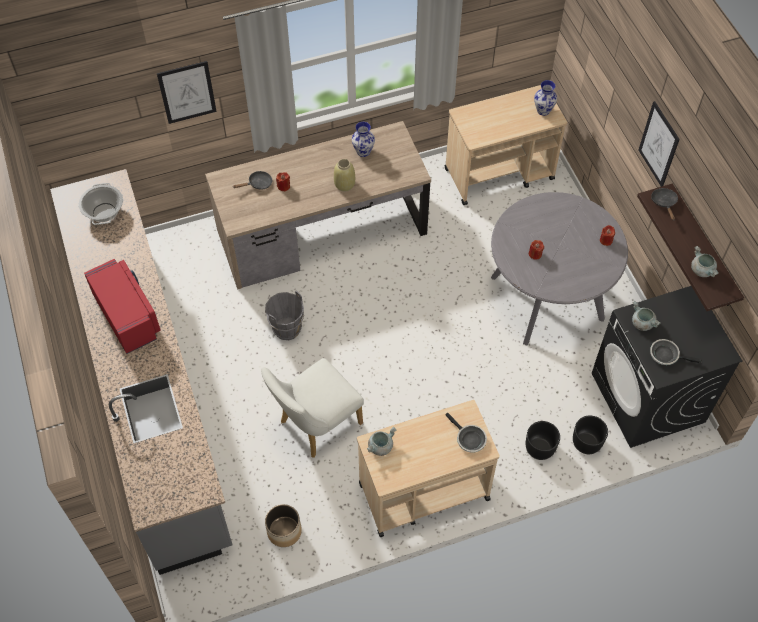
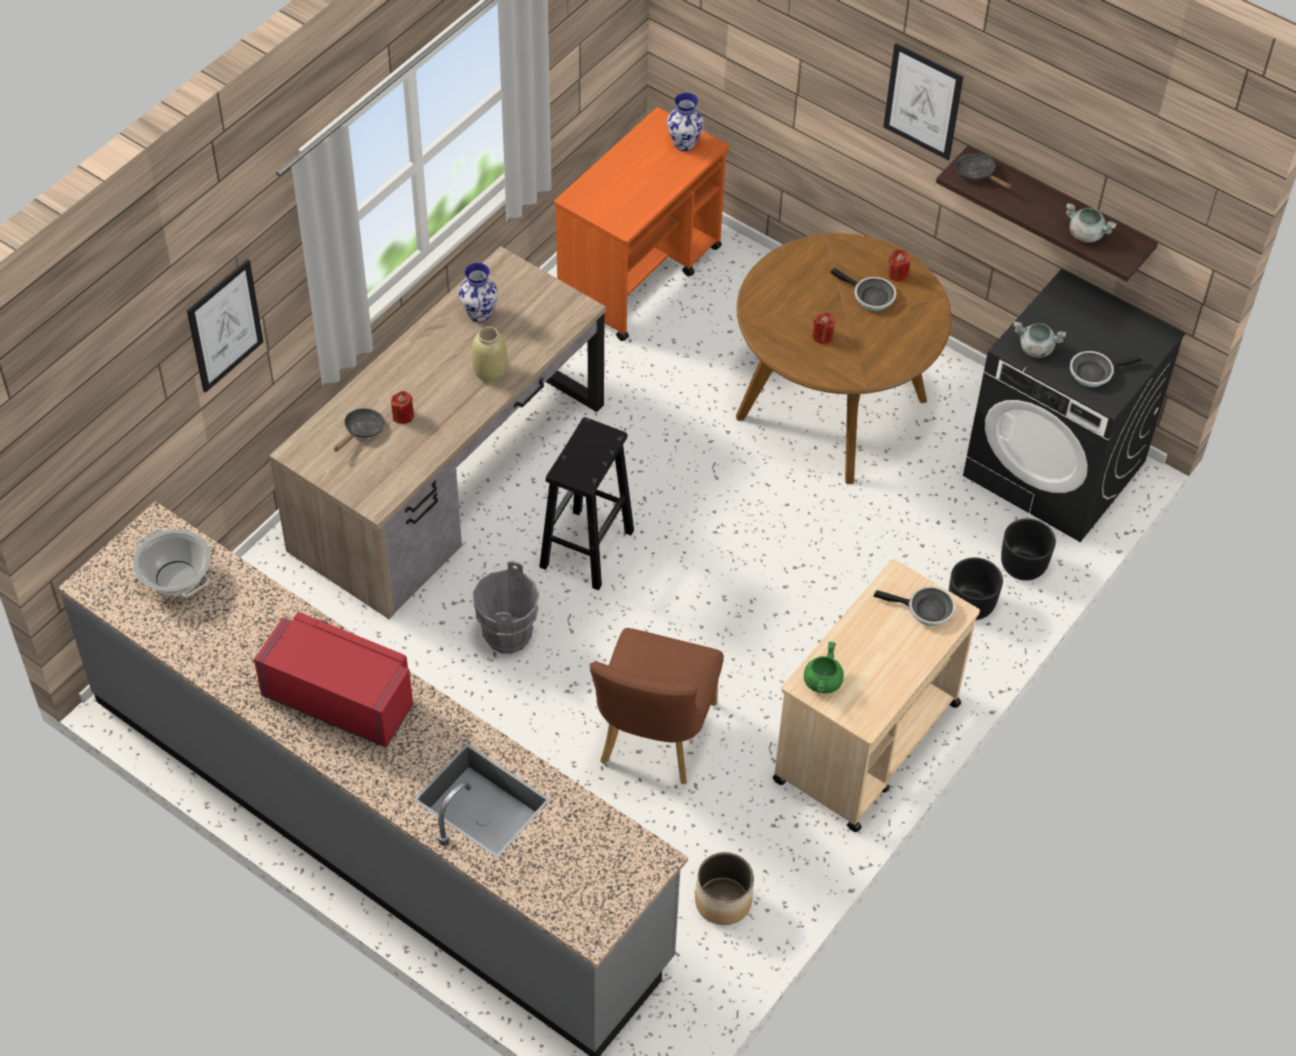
camera: 35 degrees left, 5 degrees down
white chair [261,358,364,458] -> brown chair [590,628,724,784]
grey cooking pot [367,427,397,456] -> green cooking pot [804,641,844,694]
beige cart [444,85,568,205] -> orange cart [554,107,729,341]
grey dining table [491,192,628,345] -> brown dining table [736,233,952,484]
none -> black stool [539,417,634,591]
none -> frying pan [831,268,896,311]

